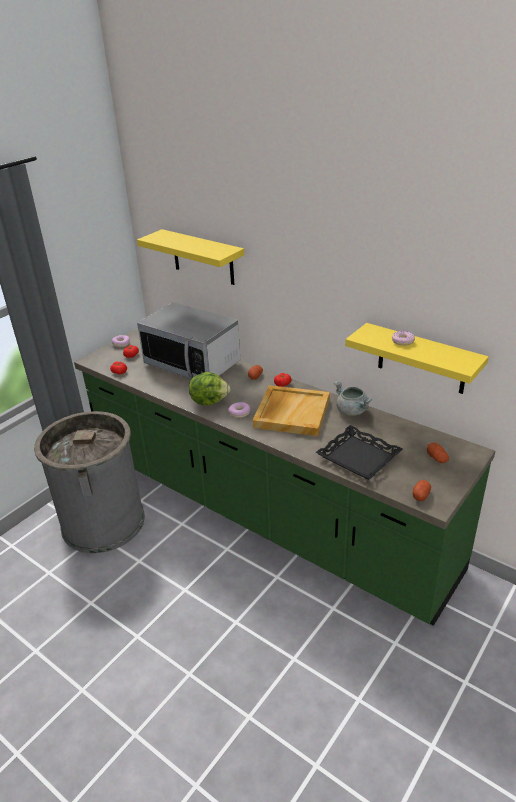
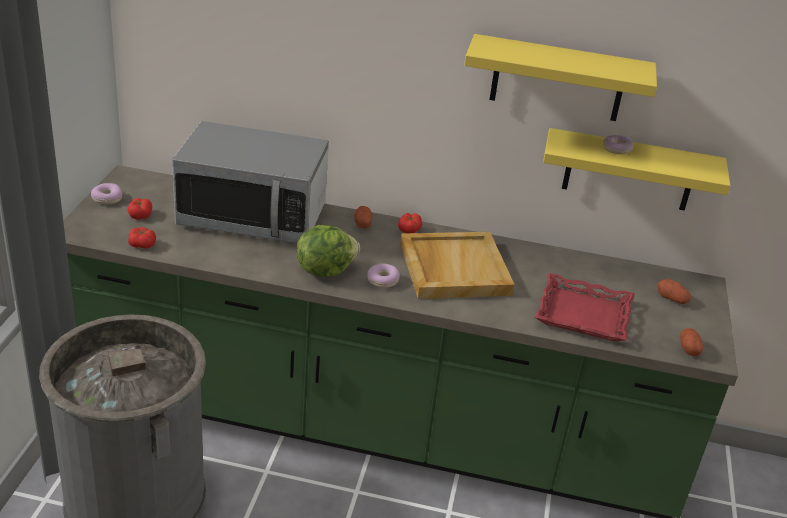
camera: 30 degrees left, 0 degrees up
yellow shelf [137,229,244,285] -> yellow shelf moved to [464,34,657,121]
black tray [316,425,403,479] -> red tray [535,273,635,341]
grey cooking pot [334,381,372,416] -> none

